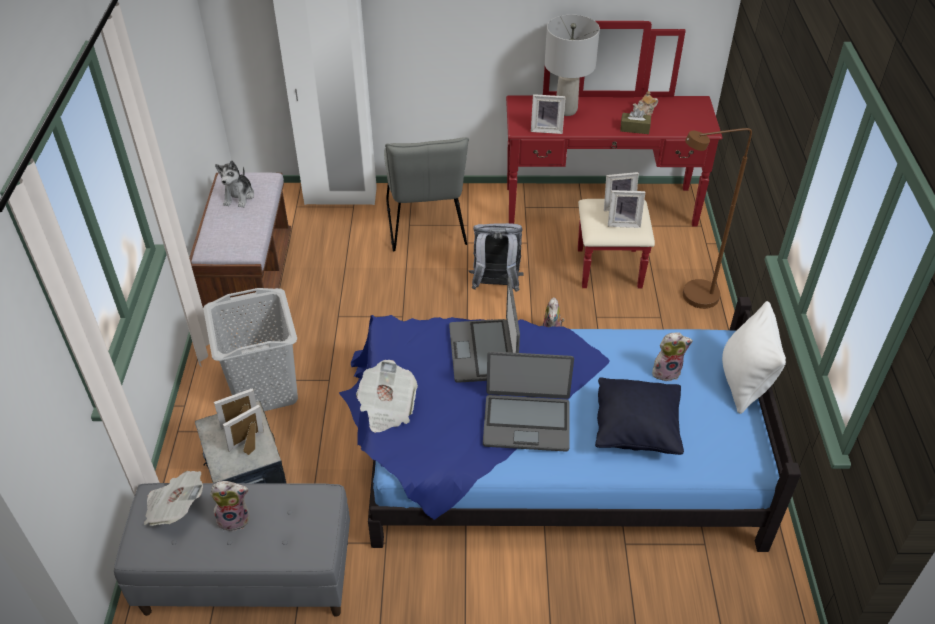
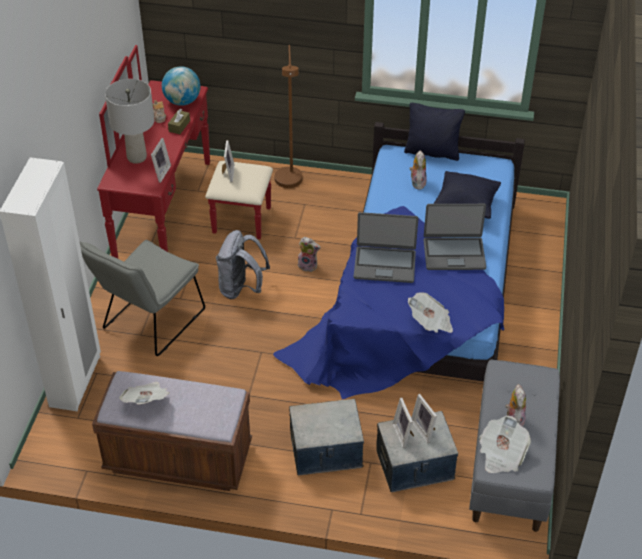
camera: 80 degrees left, 0 degrees up
grey laundry basket [203,288,298,411] -> storage box [289,399,364,475]
plush toy [215,161,254,208] -> newspaper [119,382,170,405]
grey chair [384,137,469,251] -> grey chair turned 120 degrees clockwise [80,240,205,356]
laptop [483,351,574,452] -> laptop turned 75 degrees clockwise [424,204,486,270]
picture frame [608,190,645,228] -> none
white pillow [722,301,786,414] -> black pillow [404,103,465,161]
none -> globe [162,66,200,106]

